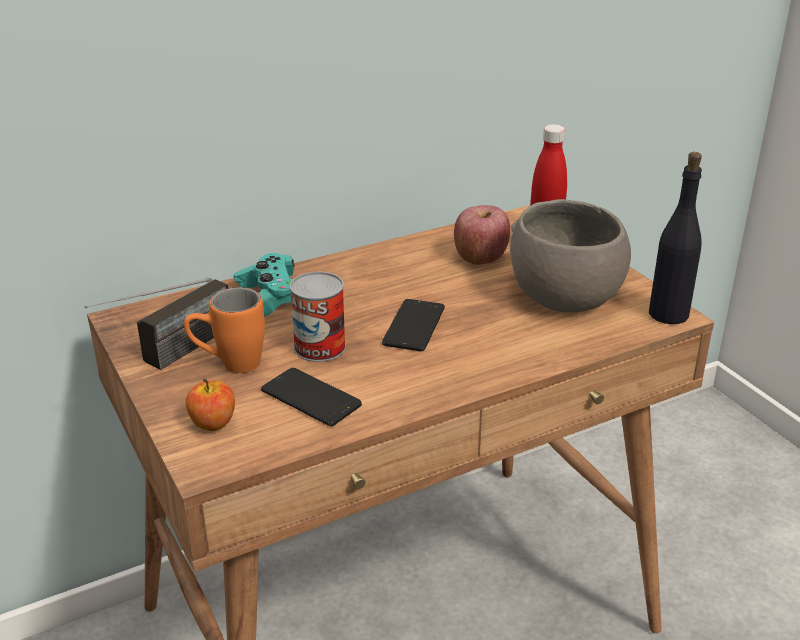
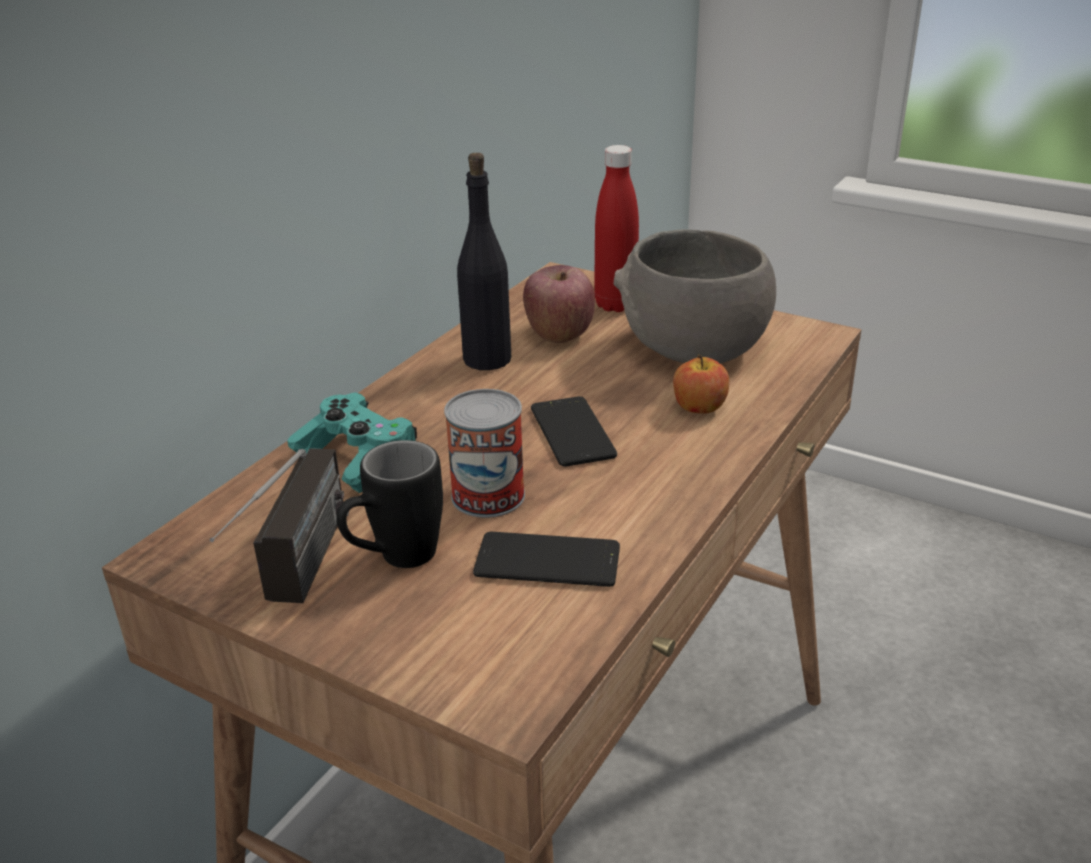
camera: 30 degrees left, 0 degrees up
orange mug [184,287,265,373] -> black mug [336,440,443,568]
apple [186,378,235,431] -> apple moved to [673,354,729,414]
black bottle [649,152,702,324] -> black bottle moved to [457,153,511,370]

